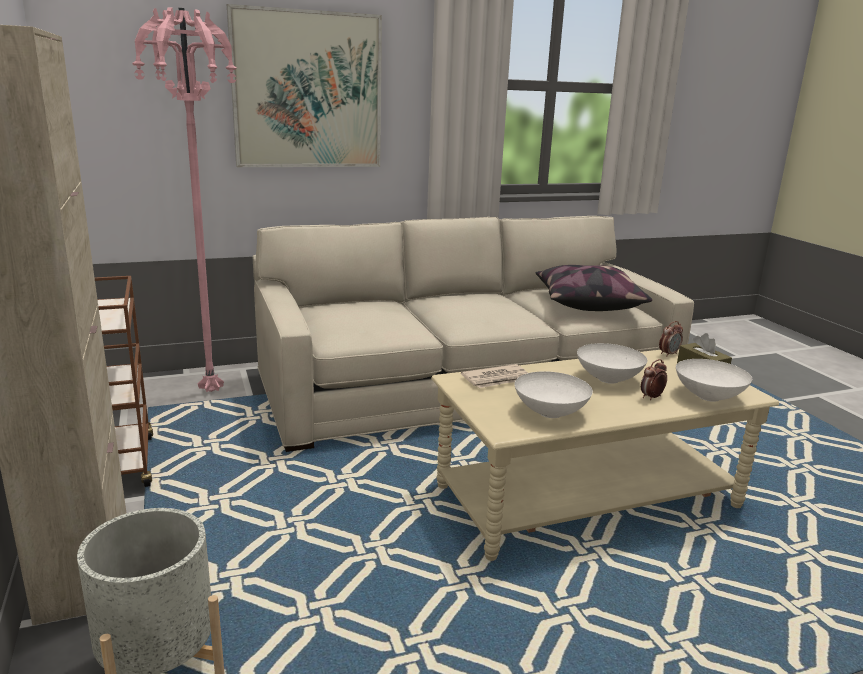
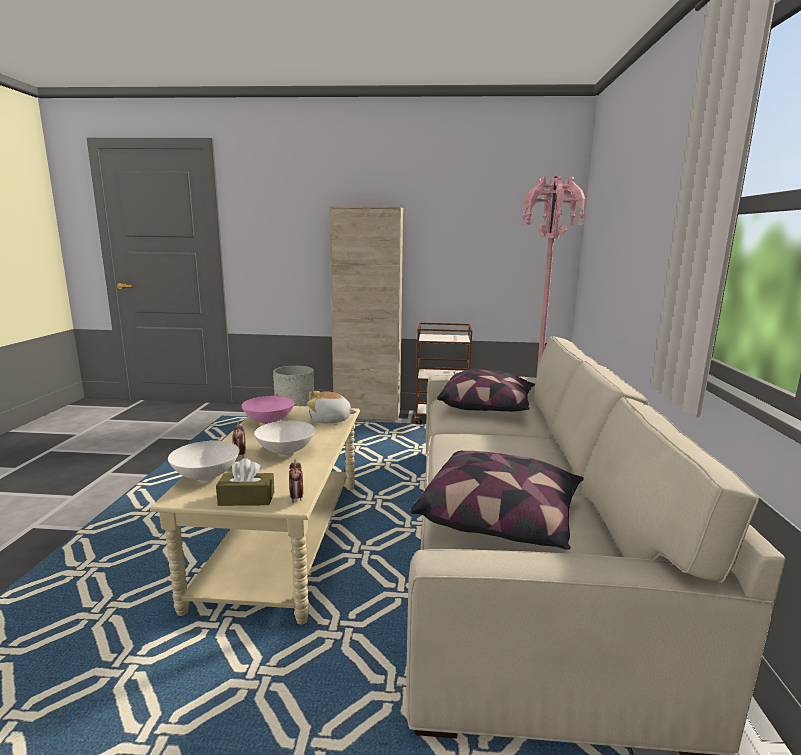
camera: 115 degrees right, 5 degrees down
picture [227,4,382,167] -> none
newspaper [461,364,528,388] -> plush toy [307,391,357,423]
white bowl [515,371,593,418] -> pink bowl [241,396,294,424]
none -> pillow [437,369,535,411]

